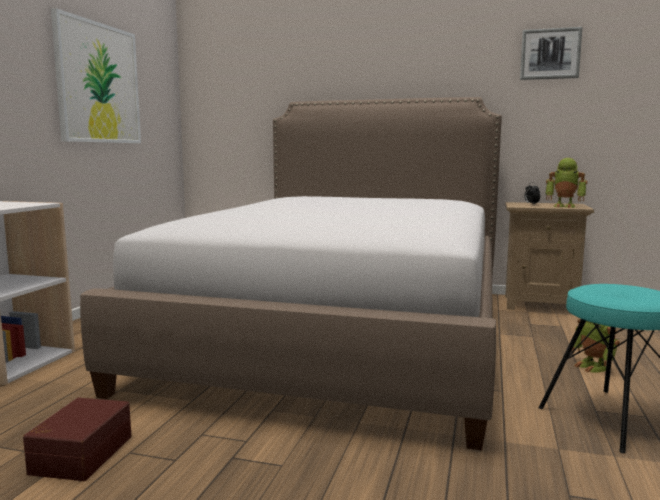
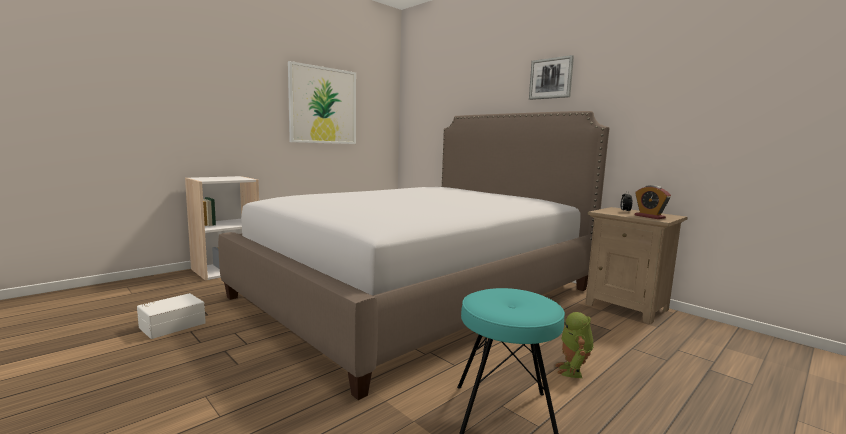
camera: 30 degrees right, 0 degrees up
brown storage box [23,398,132,481] -> white storage box [137,293,206,339]
picture [520,27,582,80] -> picture moved to [529,55,574,100]
toy robot [545,158,587,208] -> alarm clock [635,185,671,219]

